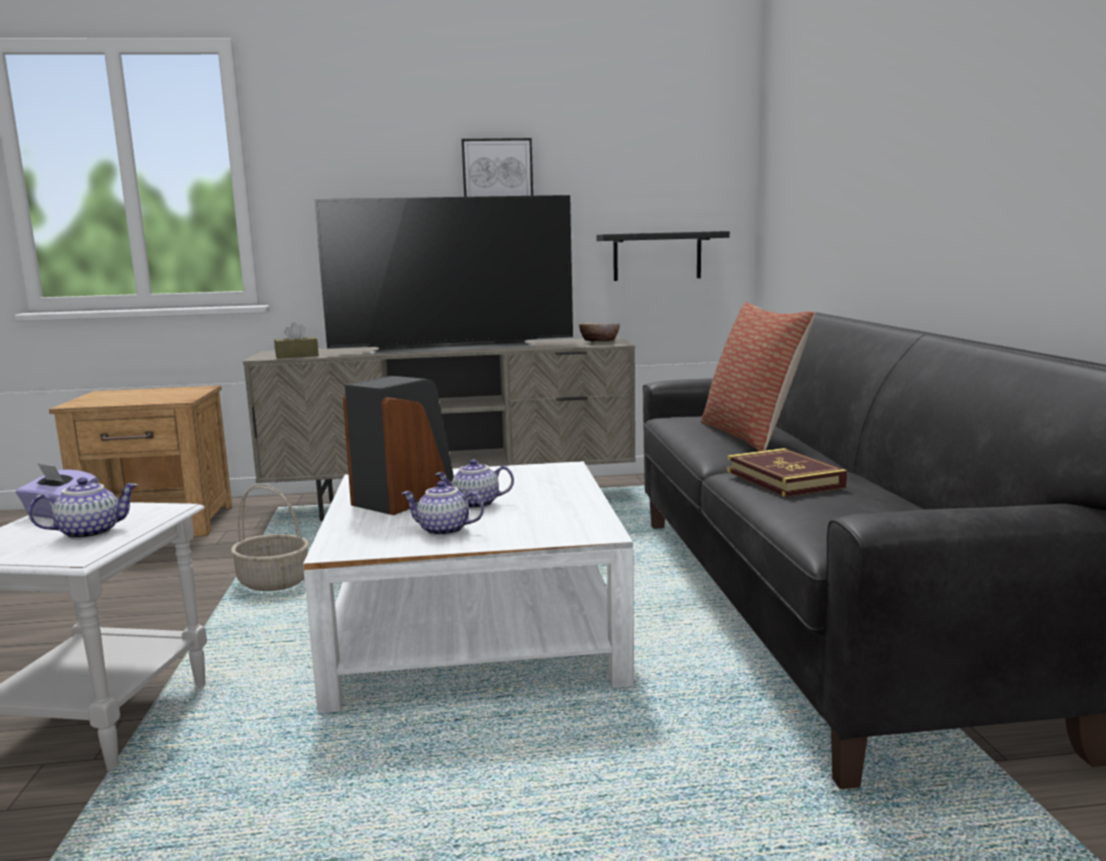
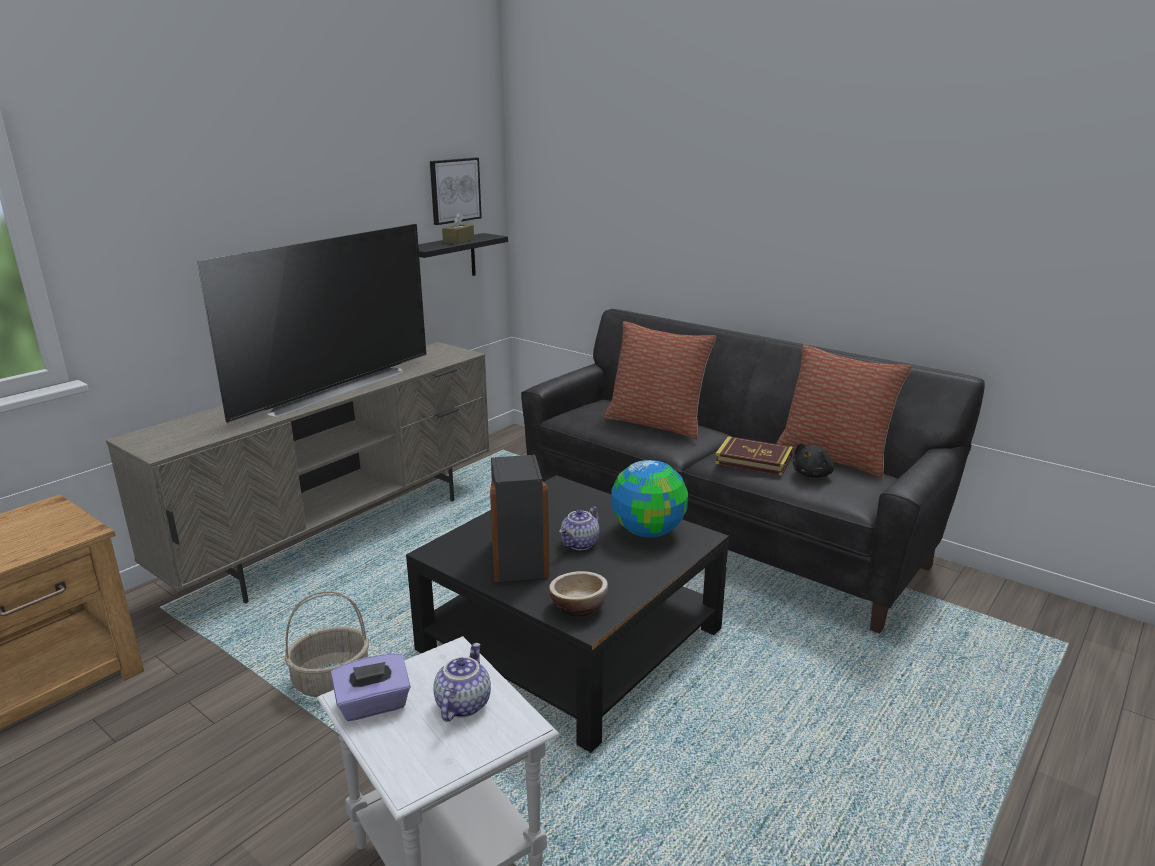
camera: 45 degrees left, 10 degrees up
brown tissue box [274,322,318,359] -> brown tissue box moved to [442,212,474,244]
white coffee table [303,461,634,713] -> black coffee table [406,475,729,753]
teapot [402,481,484,536] -> none
picture [462,138,533,197] -> picture moved to [430,158,482,225]
bowl [579,323,620,342] -> bowl moved to [549,571,608,616]
none -> globe [611,460,688,537]
none -> pillow [776,344,912,478]
none -> black plush toy [793,443,834,478]

